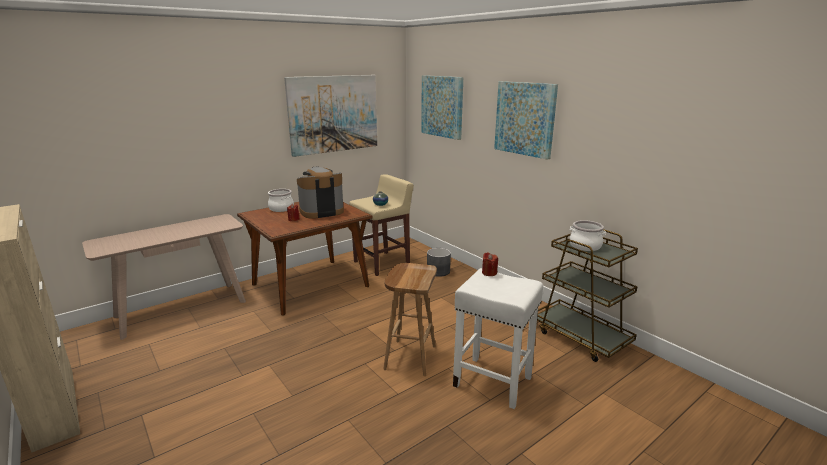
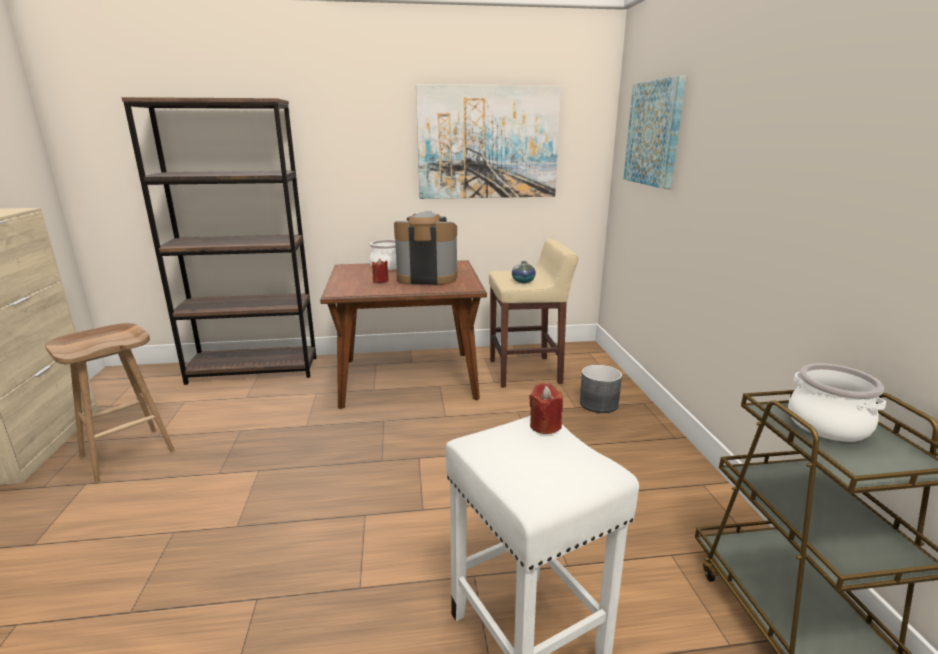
camera: 30 degrees right, 0 degrees up
beige console table [82,214,246,340] -> brown bookcase [122,97,317,385]
brown stool [383,263,437,376] -> brown stool moved to [45,323,175,482]
picture [494,81,558,160] -> none

